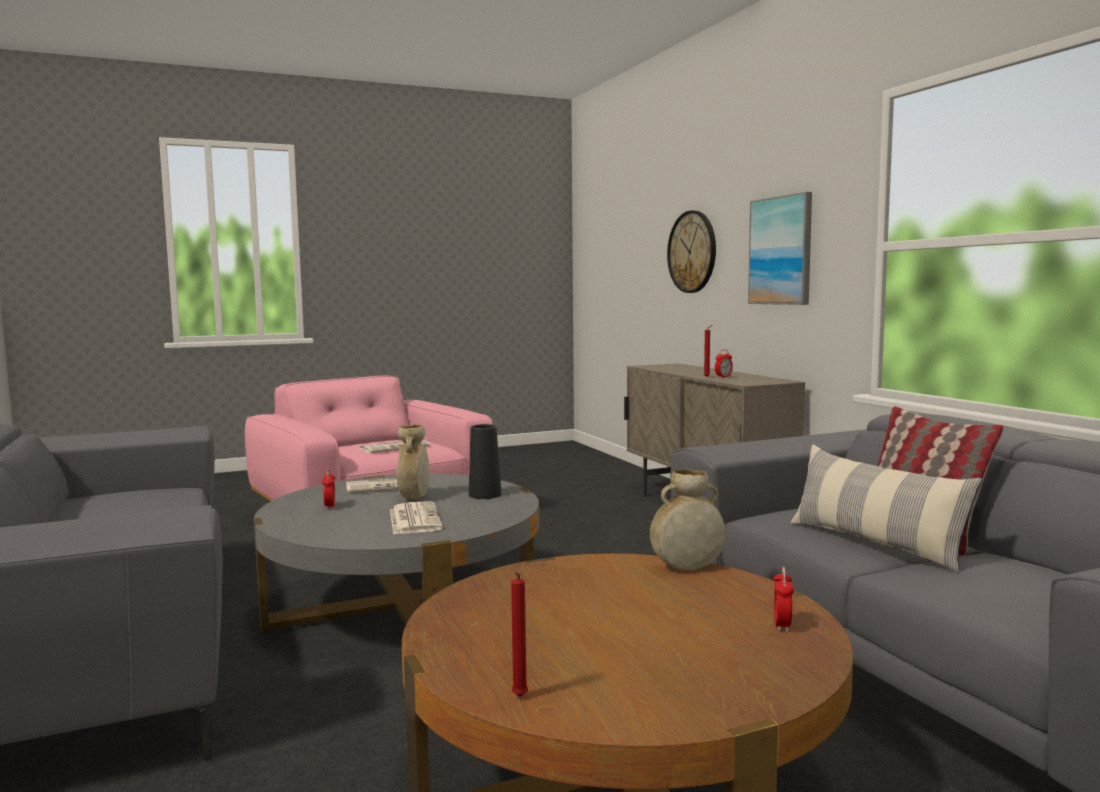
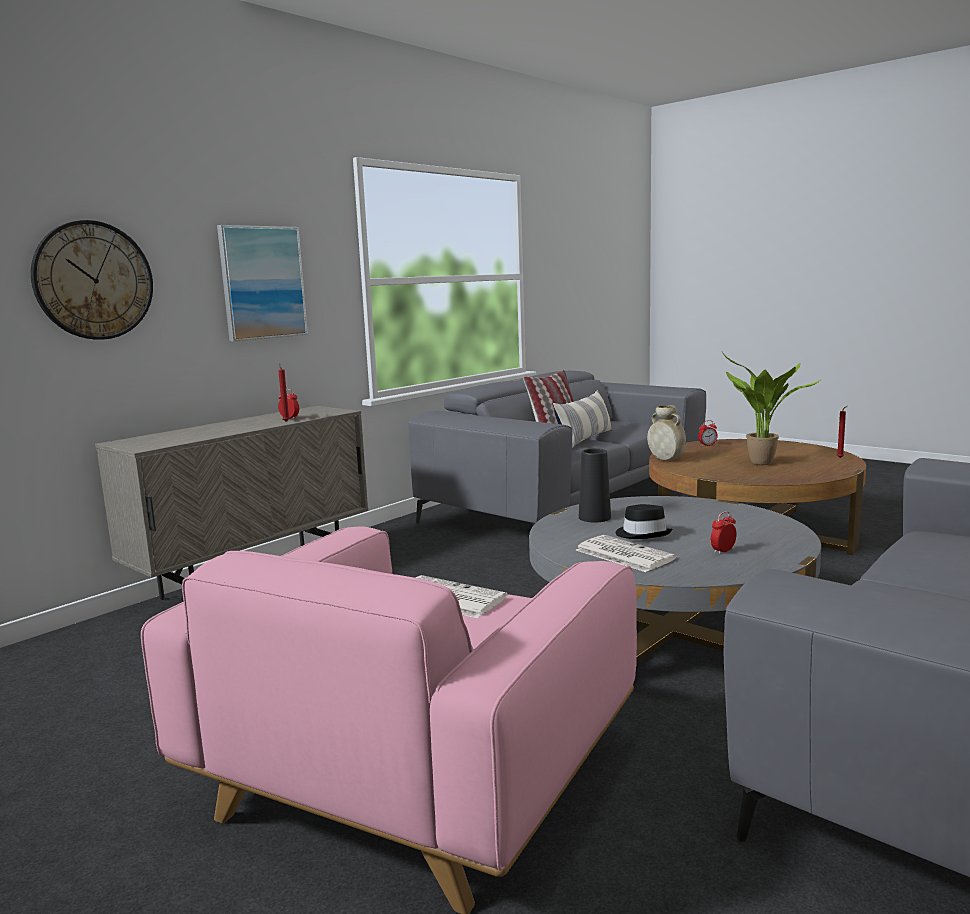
camera: 115 degrees left, 5 degrees up
newspaper [390,501,443,535] -> none
beige vase [396,425,429,499] -> black hat [616,504,672,539]
none -> potted plant [722,352,820,465]

